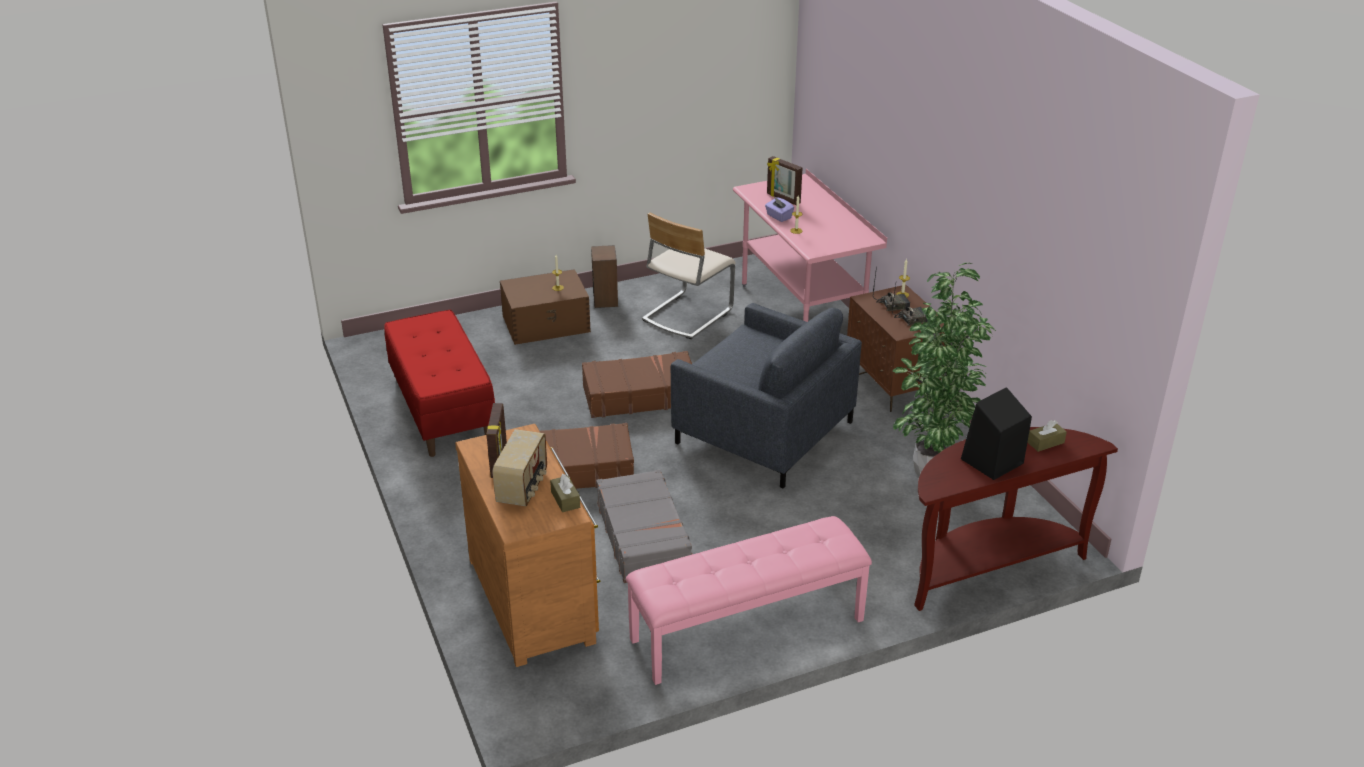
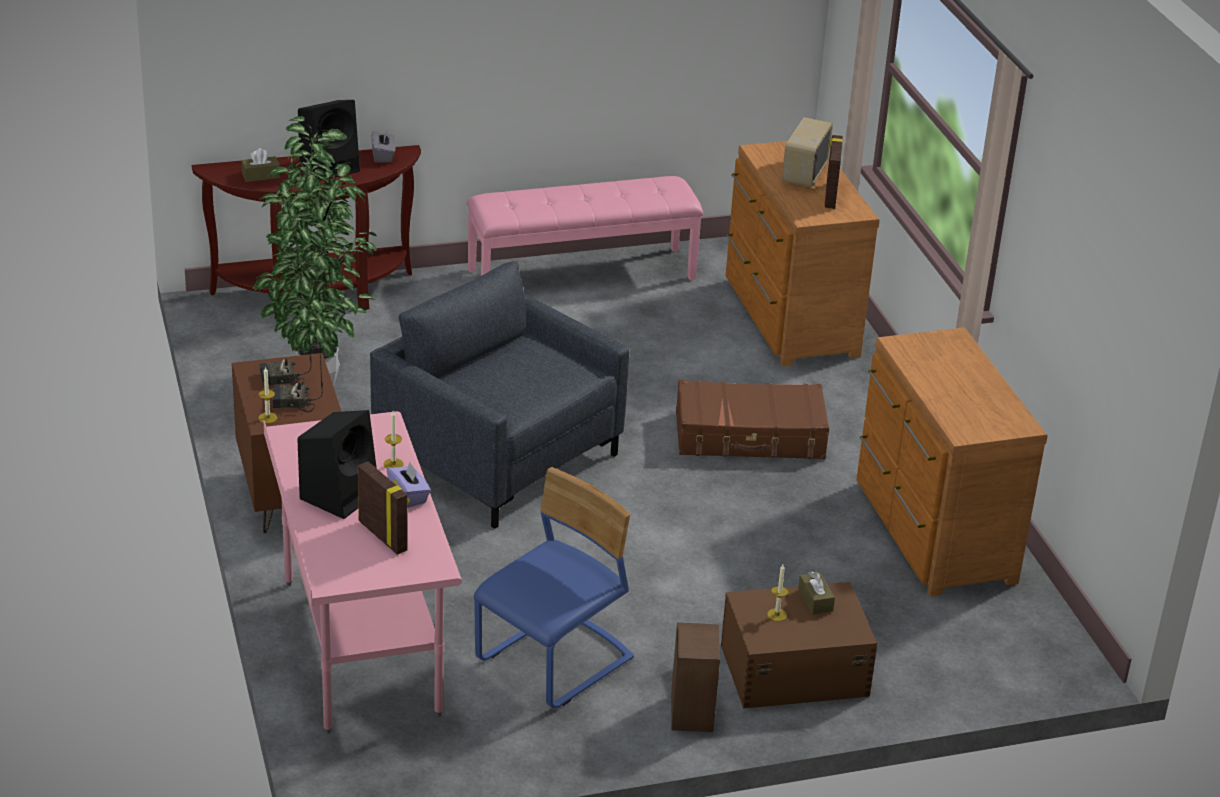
camera: 175 degrees left, 0 degrees up
red bench [384,310,495,457] -> brown dresser [856,327,1048,597]
brown tissue box [550,474,580,512] -> brown tissue box moved to [798,571,835,615]
brown suitcase [582,351,692,418] -> none
grey suitcase [596,470,693,583] -> none
beige chair [642,213,736,339] -> blue chair [474,467,634,709]
none -> black speaker [297,410,377,519]
none -> grey tissue box [372,128,396,163]

